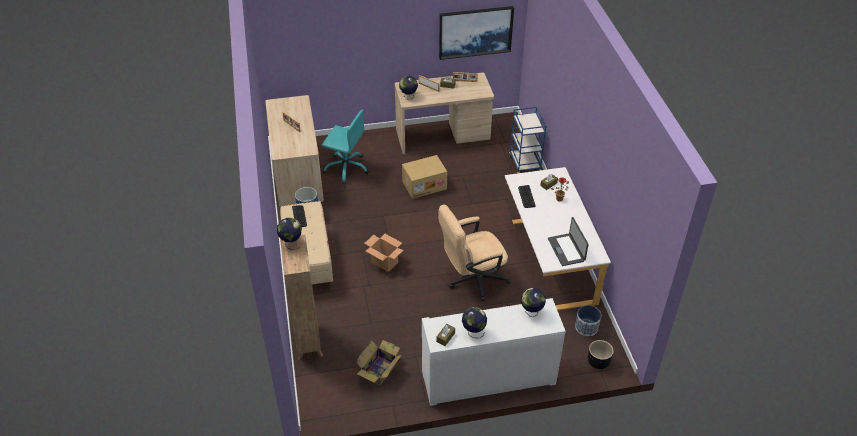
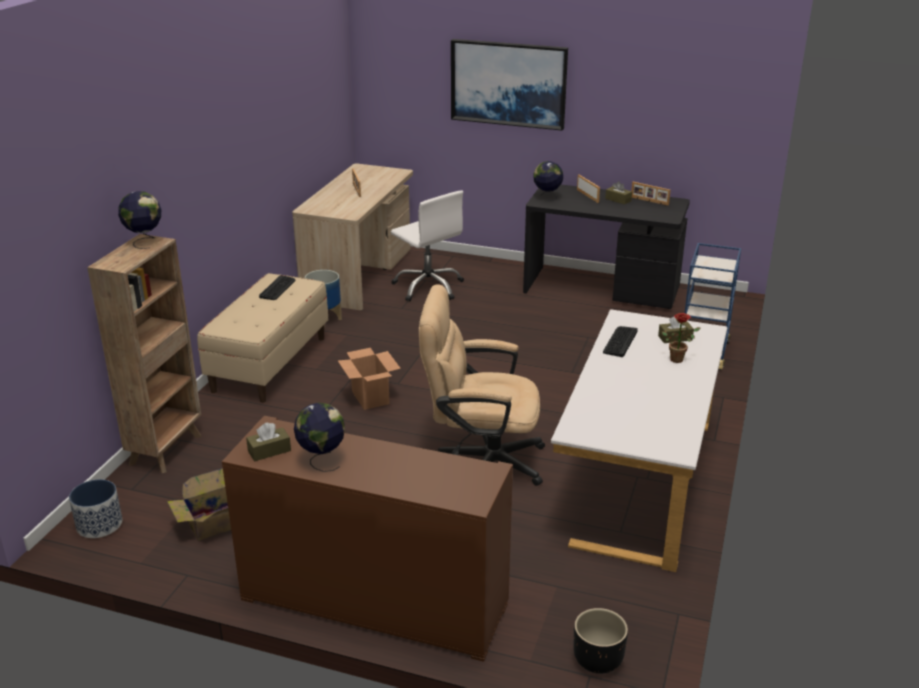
camera: 30 degrees right, 15 degrees down
turquoise office chair [321,110,369,184] -> white office chair [391,190,464,302]
beige desk [395,73,494,154] -> black desk [523,185,690,309]
cardboard box [402,155,447,199] -> none
white cabinet [422,298,566,406] -> brown cabinet [222,416,513,662]
picture [439,6,514,60] -> picture moved to [451,39,568,131]
globe [521,288,546,317] -> none
laptop [548,217,589,266] -> none
planter [575,305,601,336] -> planter moved to [69,479,122,538]

